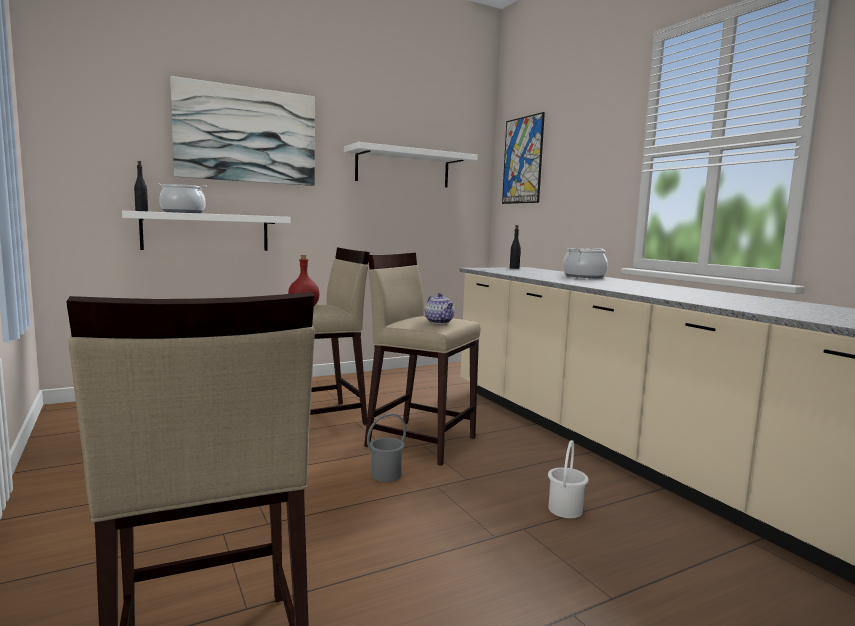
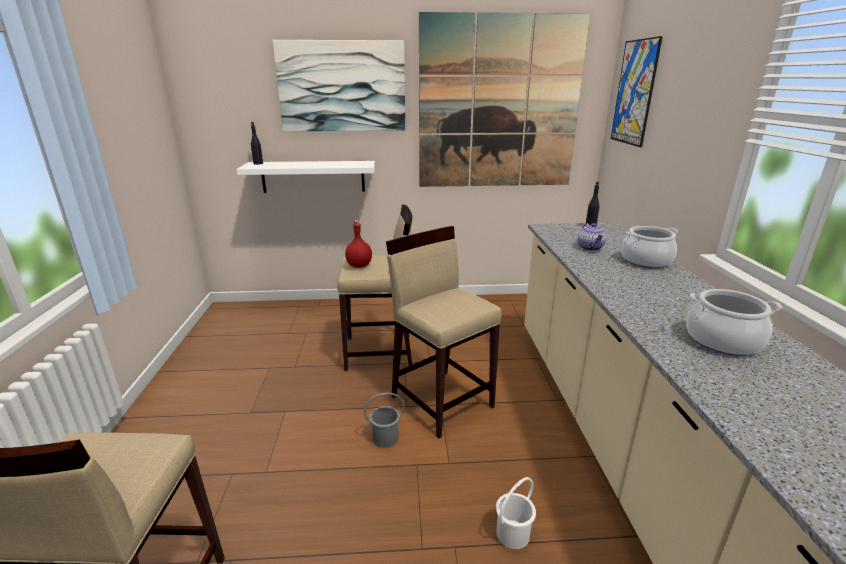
camera: 25 degrees right, 15 degrees up
cooking pot [157,183,207,213] -> cooking pot moved to [686,289,782,356]
white shelf [344,142,478,187] -> picture [419,12,590,187]
teapot [425,293,455,324] -> teapot moved to [578,223,606,251]

